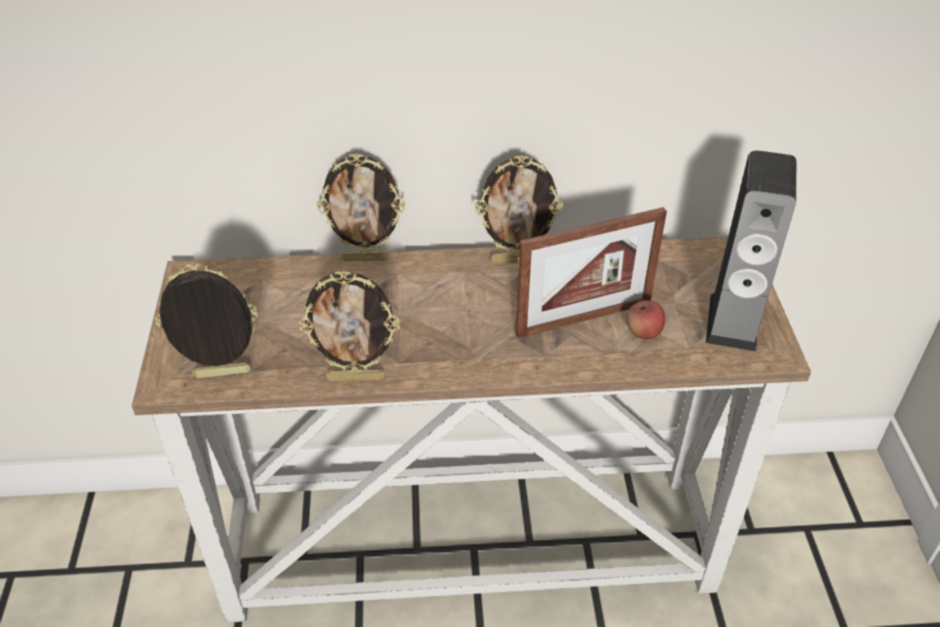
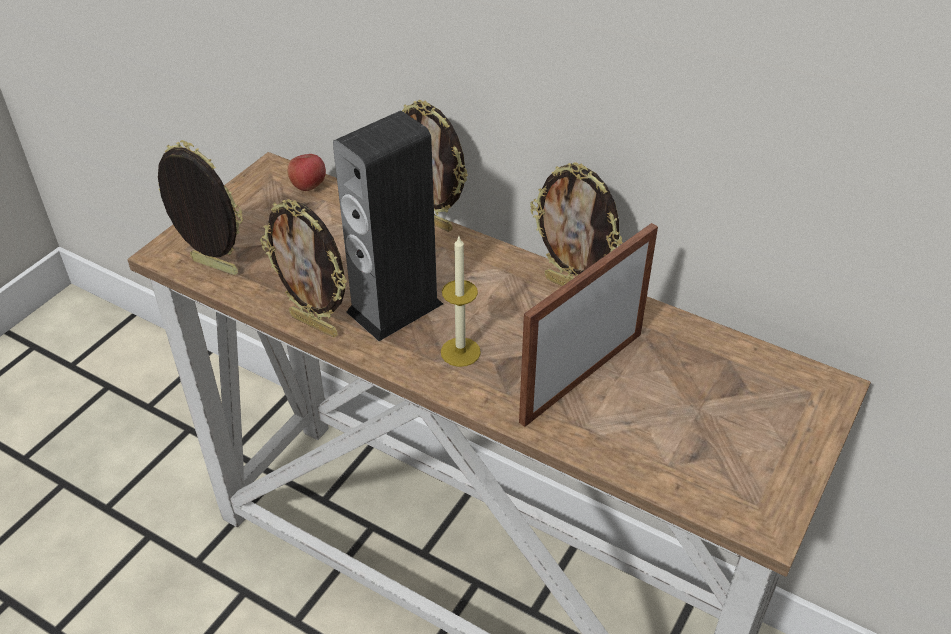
camera: 35 degrees right, 0 degrees up
picture frame [515,207,667,338] -> picture frame turned 120 degrees clockwise [519,223,658,427]
apple [627,300,665,339] -> apple moved to [287,154,326,191]
speaker [706,150,796,352] -> speaker moved to [333,111,443,341]
none -> candle [441,237,481,367]

